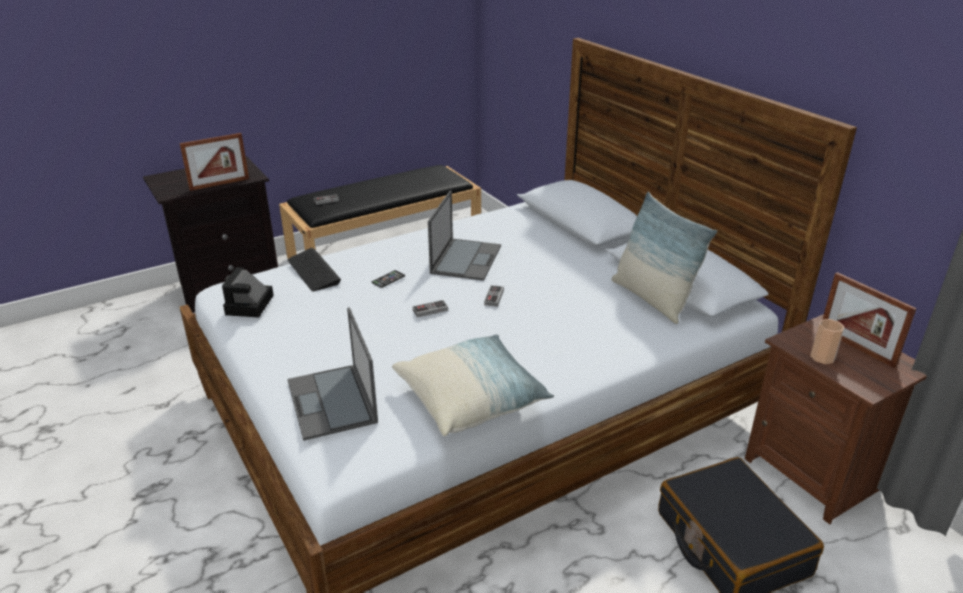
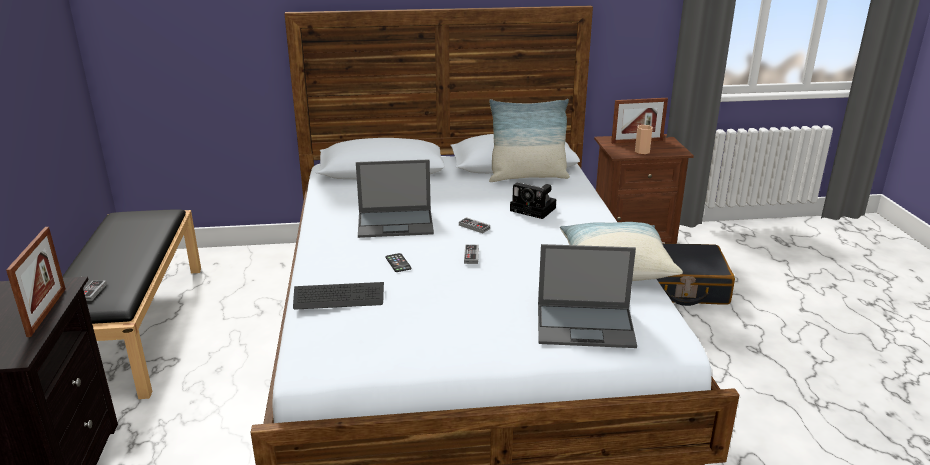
camera: 65 degrees left, 5 degrees down
camera [222,267,274,317] -> camera moved to [510,183,556,219]
laptop [428,191,501,281] -> laptop turned 135 degrees clockwise [356,159,434,238]

